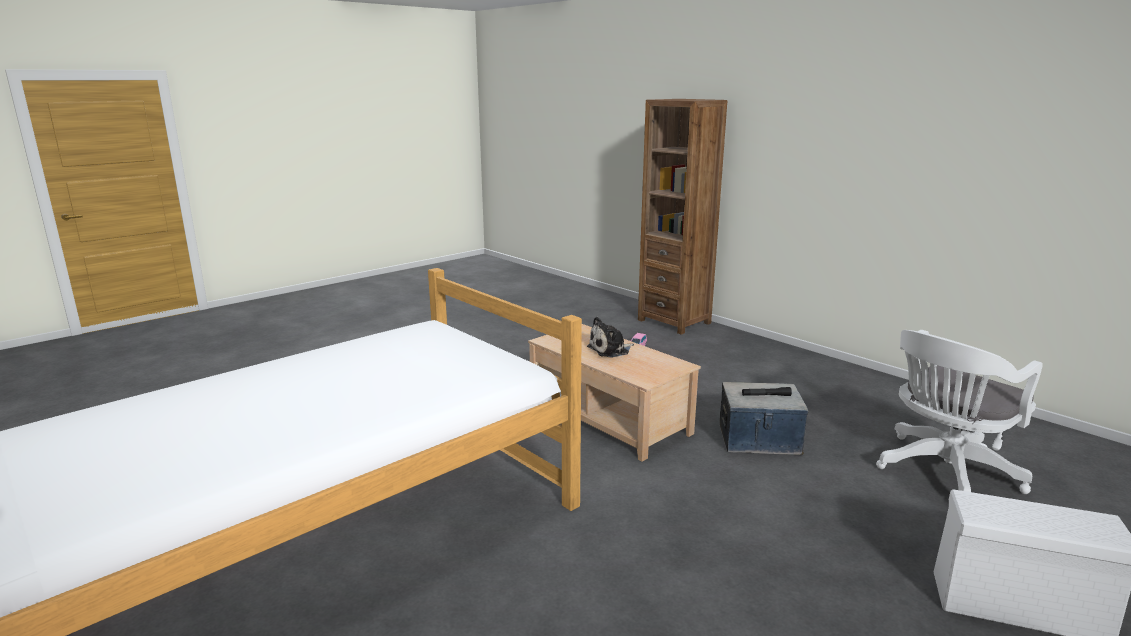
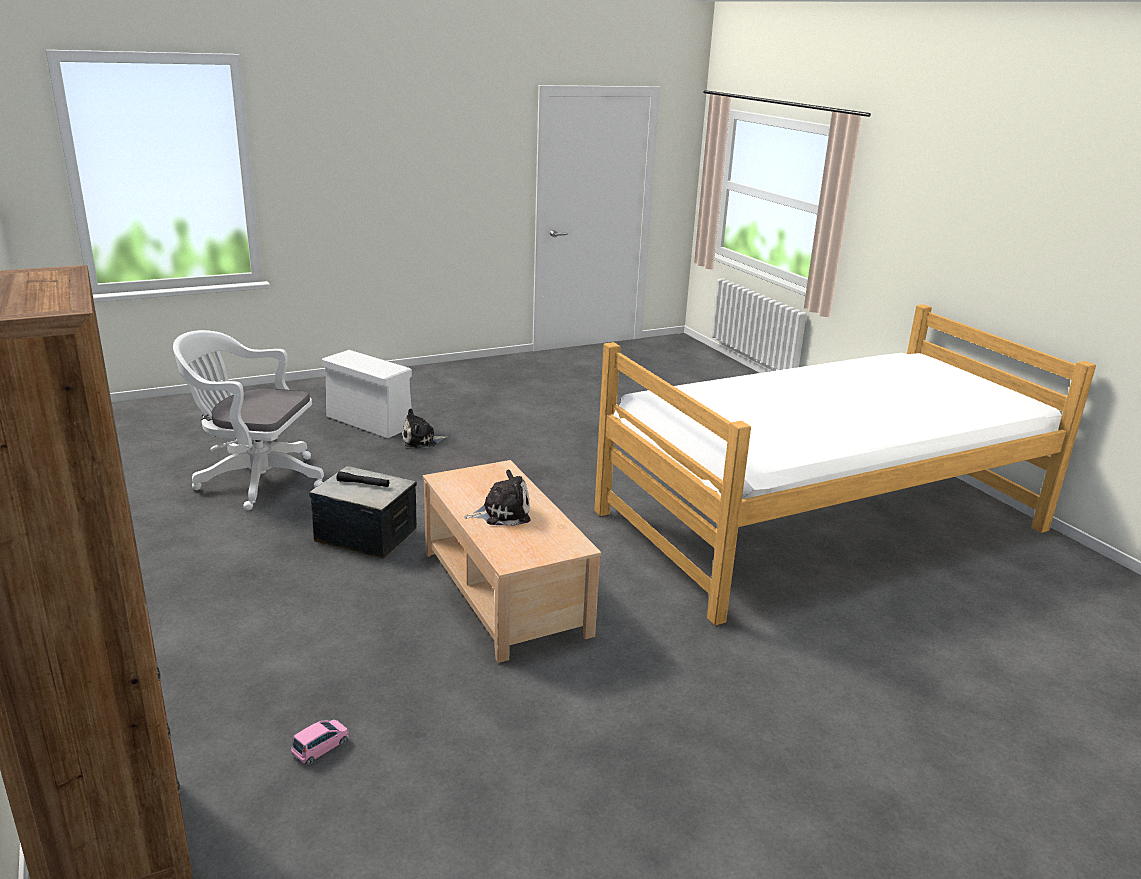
camera: 165 degrees left, 5 degrees up
white office chair [876,330,1043,494] -> white office chair turned 150 degrees counterclockwise [173,330,324,510]
none -> plush toy [401,409,448,449]

